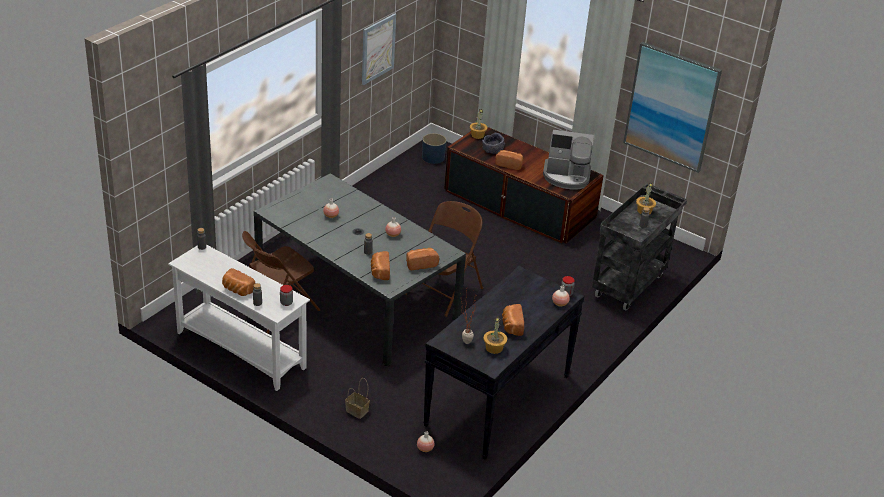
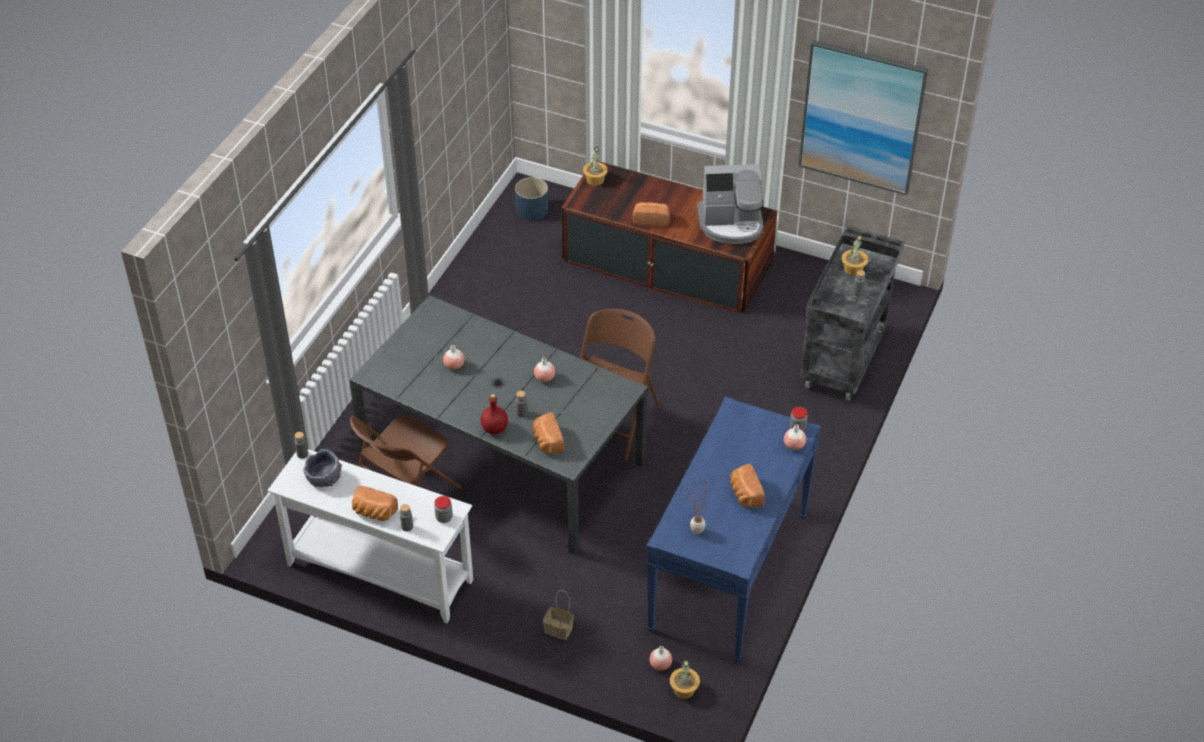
camera: 10 degrees left, 10 degrees up
picture [362,13,396,85] -> none
bread [406,248,439,270] -> none
black console table [423,266,584,460] -> blue console table [646,397,821,663]
grey bowl [482,133,505,154] -> grey bowl moved to [303,449,342,487]
potted plant [483,317,507,354] -> potted plant moved to [670,659,700,699]
none -> red bottle [481,394,508,434]

